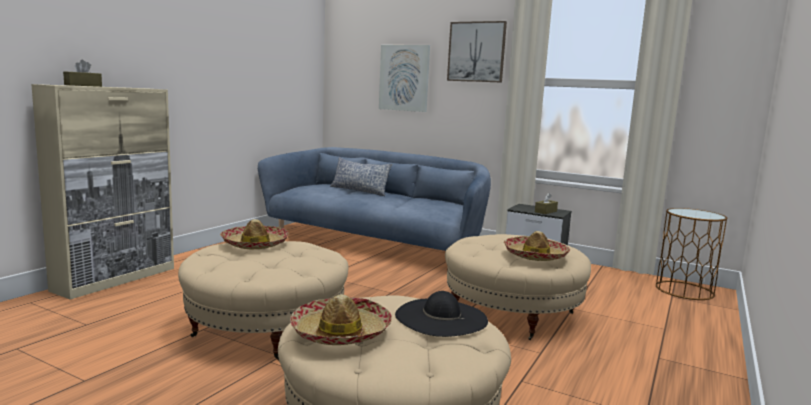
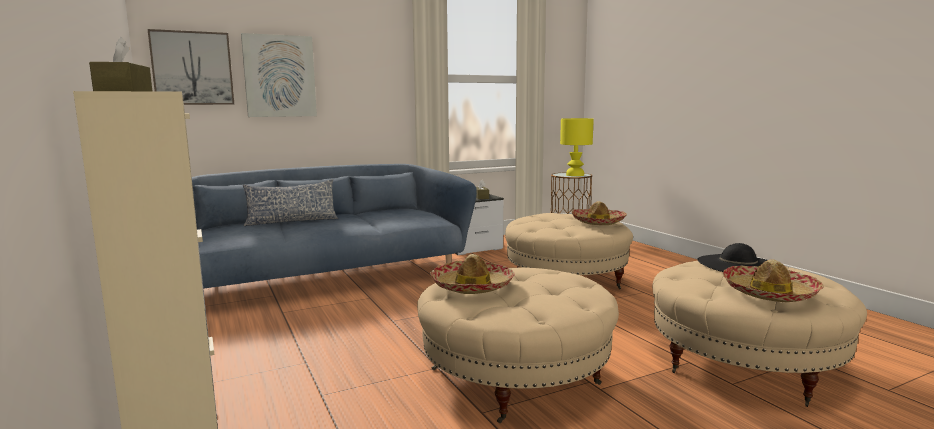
camera: 55 degrees left, 0 degrees up
picture [447,21,507,83] -> picture moved to [148,29,234,105]
none -> yellow table lamp [560,118,594,176]

